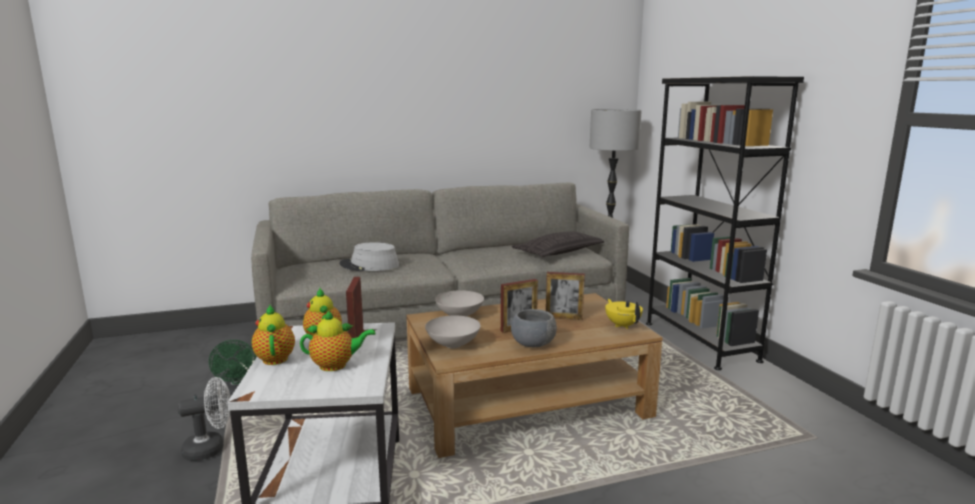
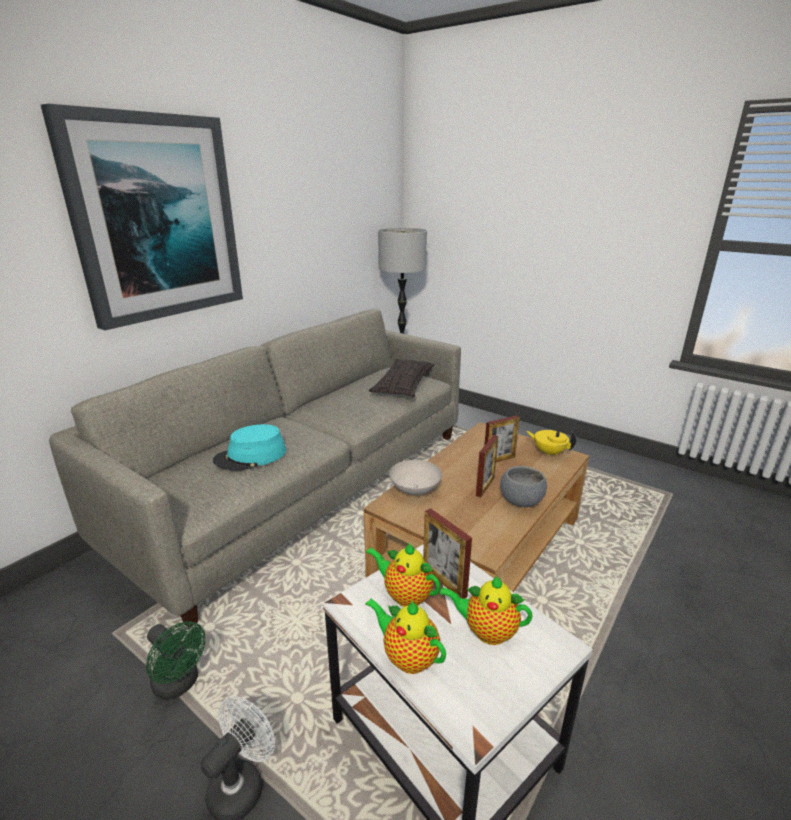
camera: 35 degrees left, 10 degrees up
teapot [300,310,375,371] -> teapot turned 120 degrees counterclockwise [440,576,532,645]
grey hat [340,242,399,271] -> turquoise hat [213,424,286,471]
white bowl [425,315,481,348] -> none
black bookcase [646,76,804,370] -> none
none -> picture [41,104,243,330]

